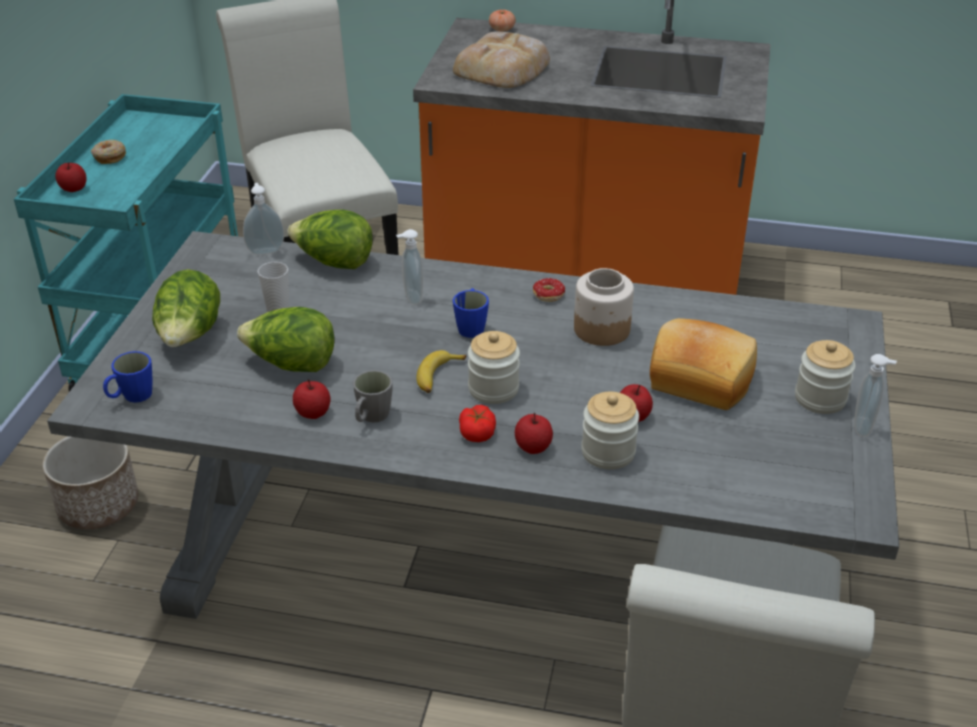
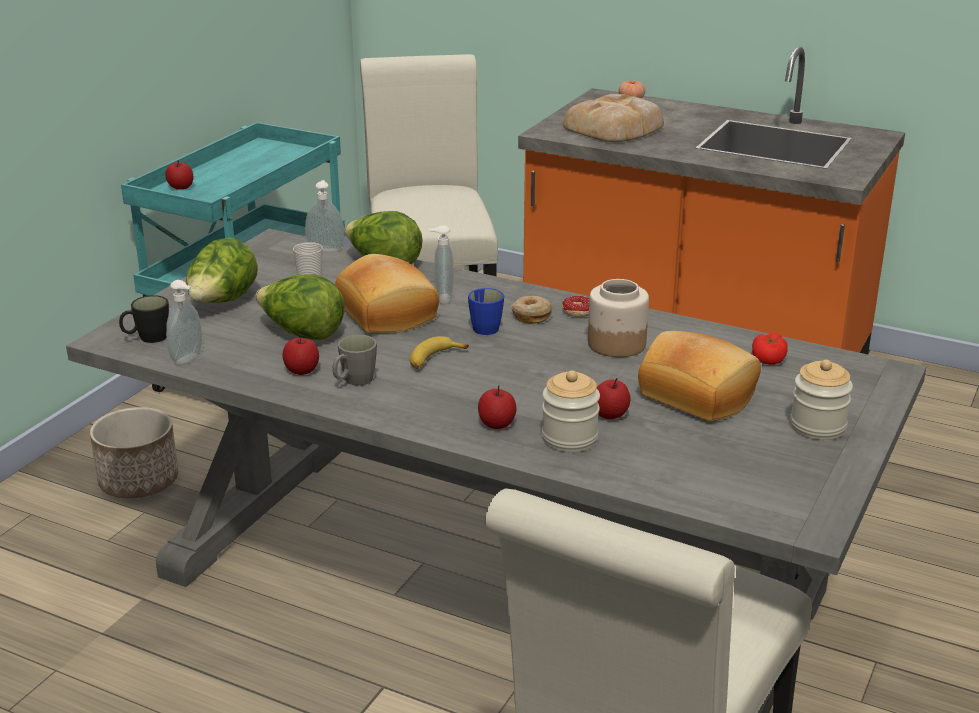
camera: 15 degrees right, 10 degrees down
donut [91,140,126,164] -> donut moved to [511,296,552,324]
blue mug [103,351,153,403] -> black mug [119,295,169,343]
tomato [459,405,496,442] -> tomato moved to [752,333,788,365]
jar [468,331,520,404] -> none
soap dispenser [854,354,897,437] -> soap dispenser moved to [166,280,202,364]
none -> bread [335,254,439,333]

